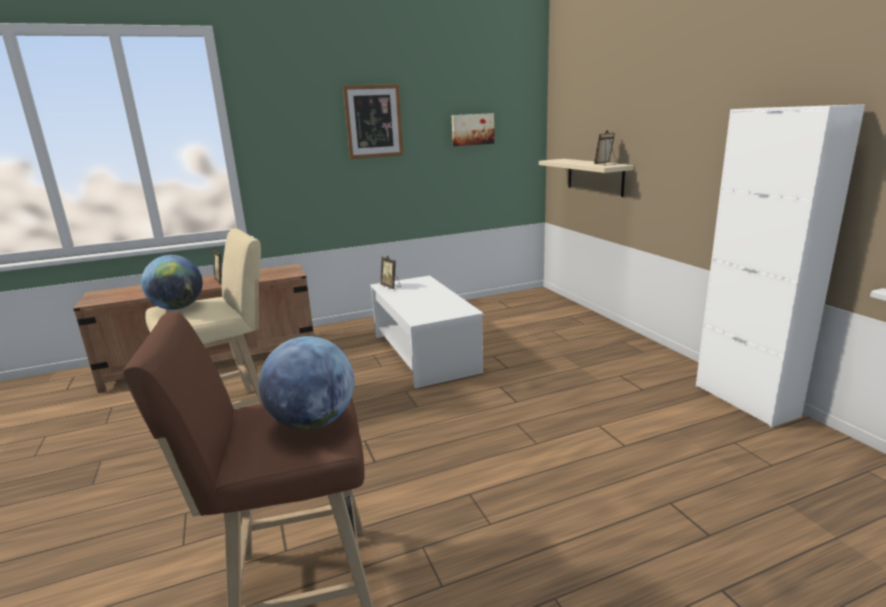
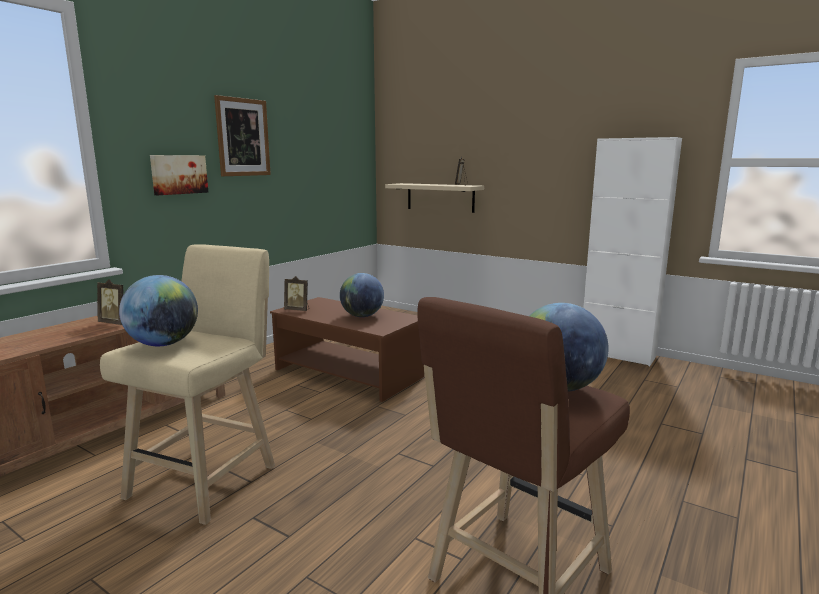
camera: 35 degrees left, 5 degrees down
white coffee table [370,276,484,389] -> brown coffee table [270,297,424,402]
picture [452,113,494,146] -> picture moved to [150,155,209,195]
none -> globe [340,273,384,317]

